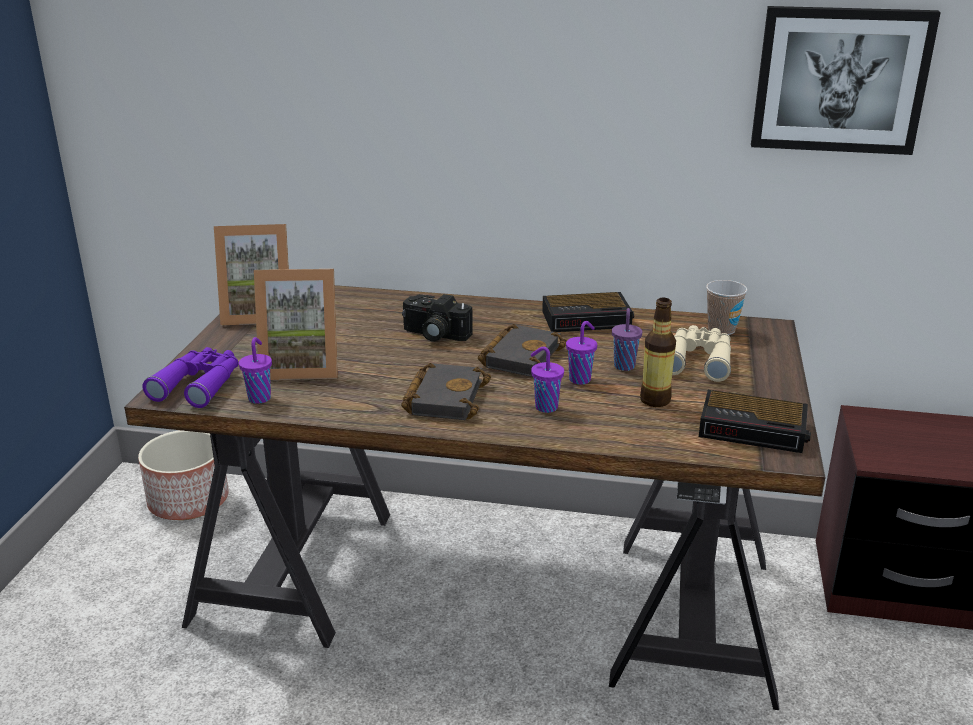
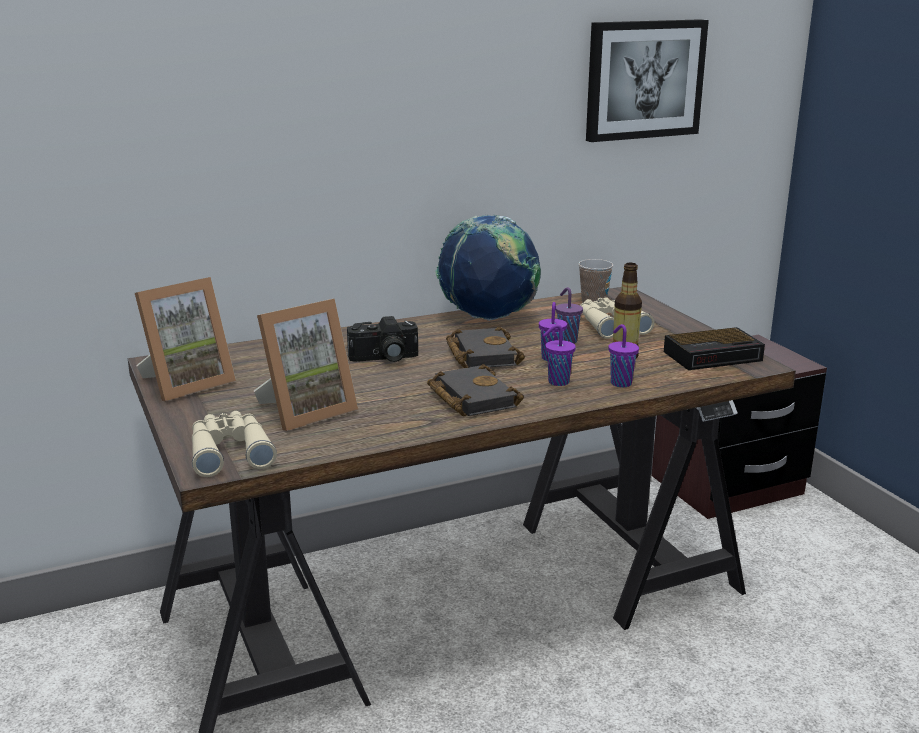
camera: 35 degrees left, 5 degrees down
planter [138,430,229,520] -> none
purple binoculars [142,347,239,408] -> beige binoculars [192,411,277,477]
purple cup [239,337,272,404] -> purple cup moved to [608,324,639,387]
alarm clock [542,292,634,332] -> globe [435,214,541,321]

